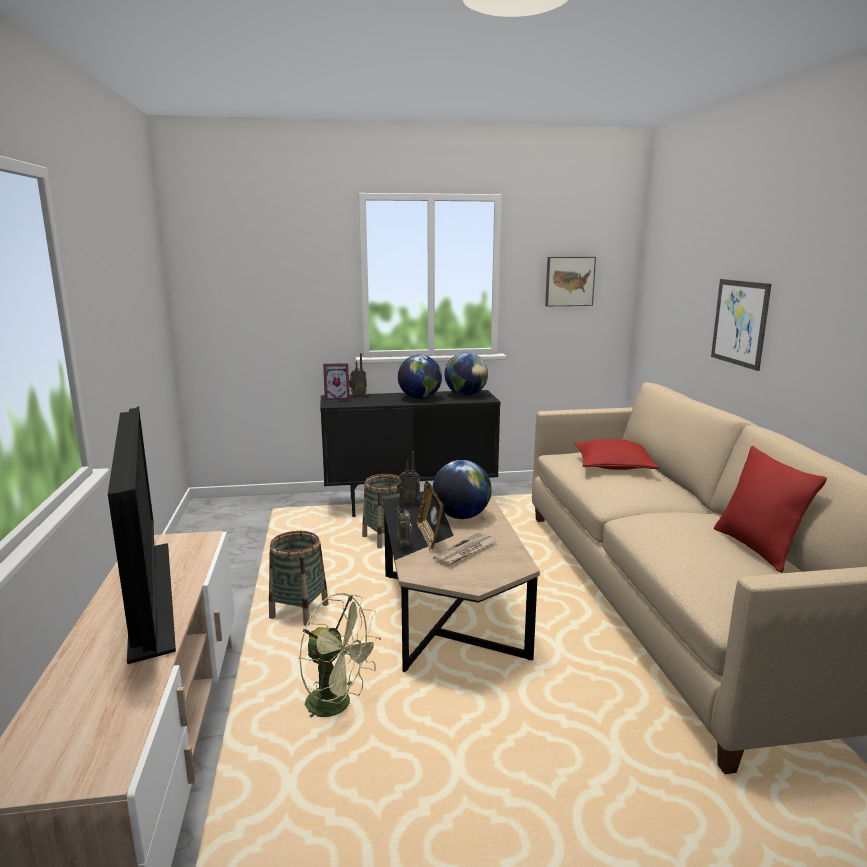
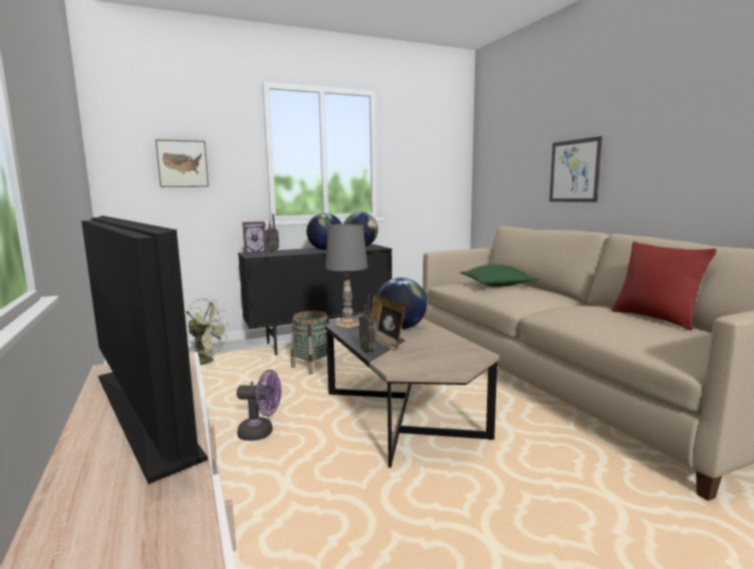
camera: 15 degrees left, 5 degrees down
basket [269,531,329,626] -> purple fan [237,370,281,441]
green fan [299,593,381,717] -> green fan moved to [185,298,229,366]
radio [397,451,420,505] -> grey table lamp [325,224,368,328]
newspaper [433,532,496,566] -> none
picture [545,257,596,306] -> picture moved to [155,139,209,187]
red pillow [574,439,660,470] -> green pillow [460,264,538,287]

